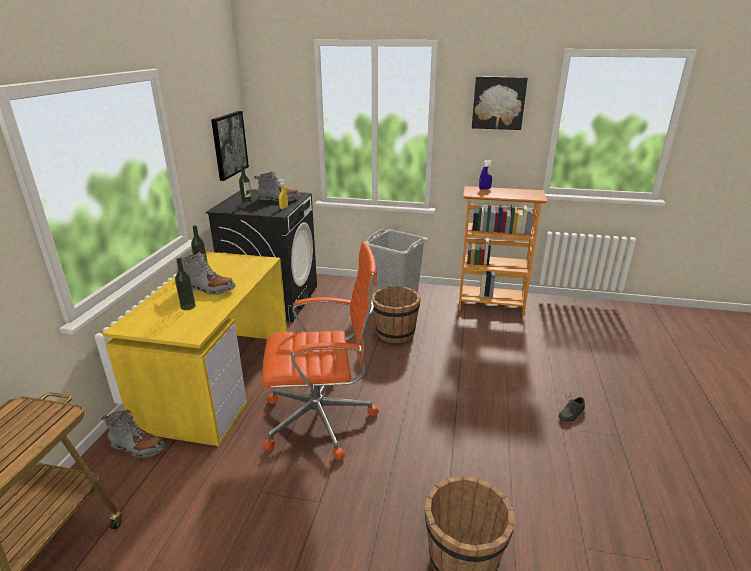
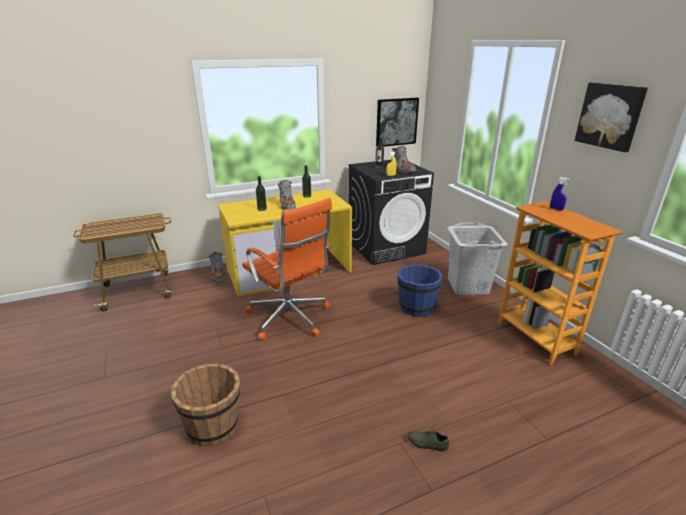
camera: 55 degrees right, 0 degrees up
brown bucket [372,286,421,343] -> blue bucket [397,264,443,317]

